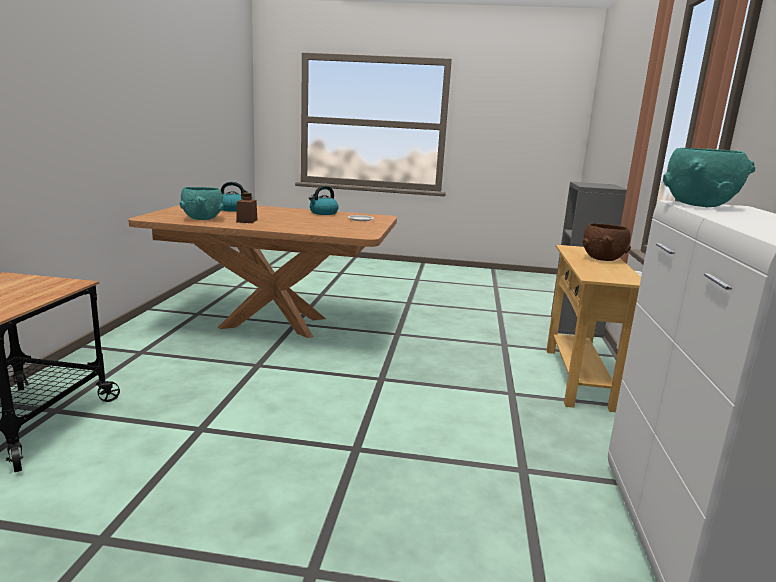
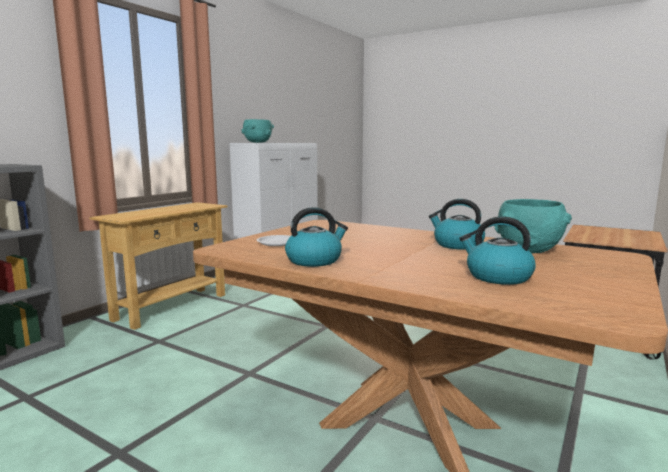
camera: 155 degrees left, 5 degrees down
brown jar [236,193,257,223] -> kettle [429,199,485,250]
brown bowl [582,223,631,261] -> none

